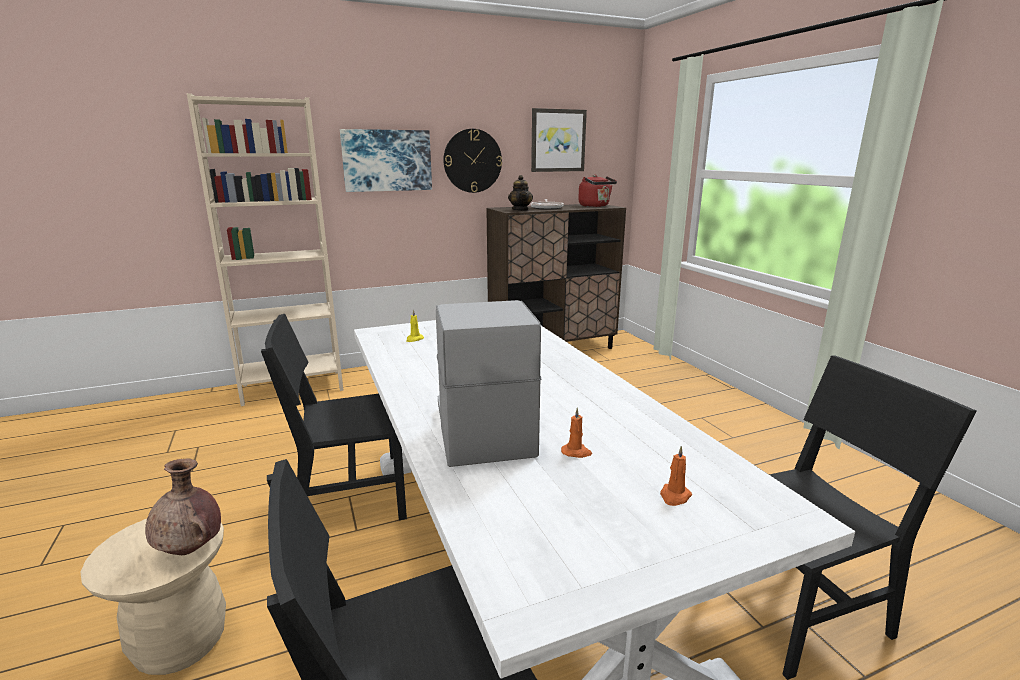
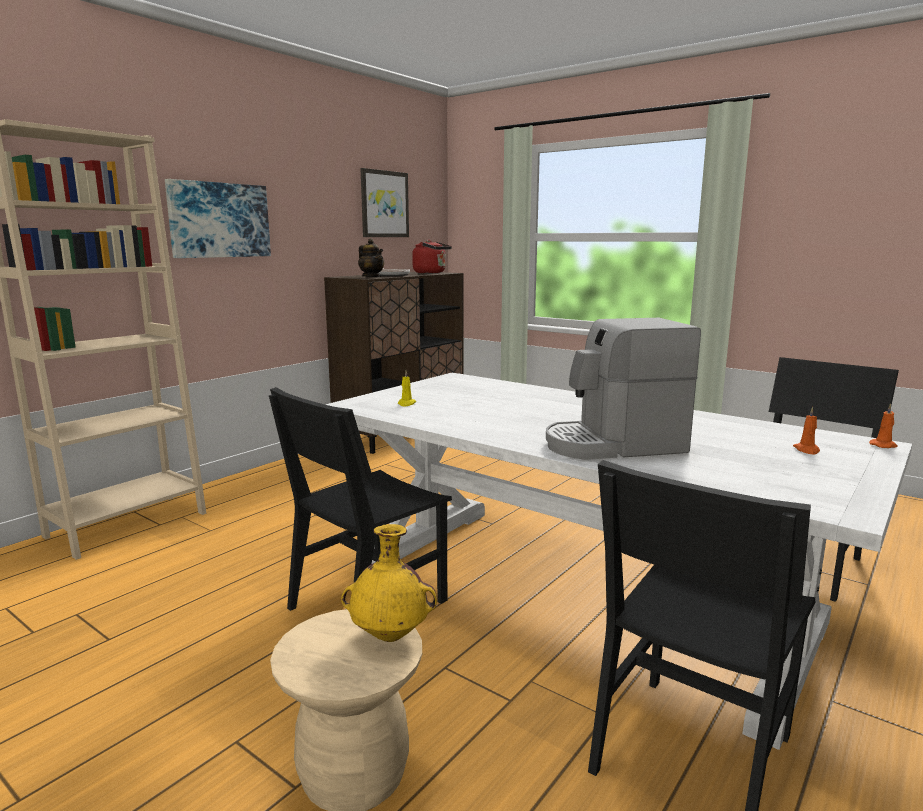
camera: 30 degrees left, 5 degrees down
brown vase [145,458,221,555] -> yellow vase [341,524,437,642]
coffee machine [436,300,542,467] -> coffee machine turned 60 degrees counterclockwise [546,318,701,460]
wall clock [443,129,502,193] -> none
orange candle [561,407,592,458] -> orange candle moved to [869,403,898,448]

